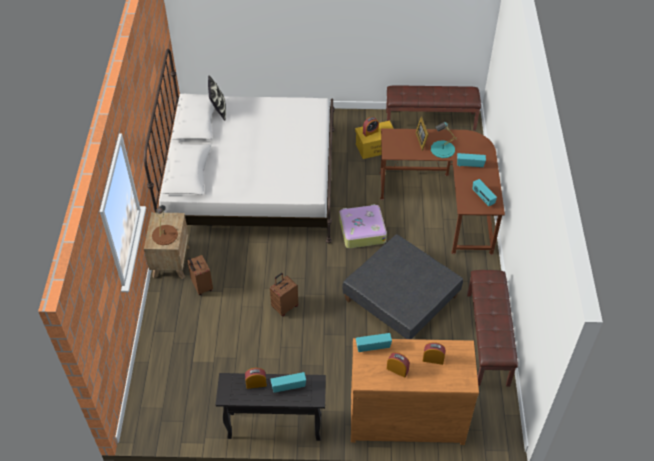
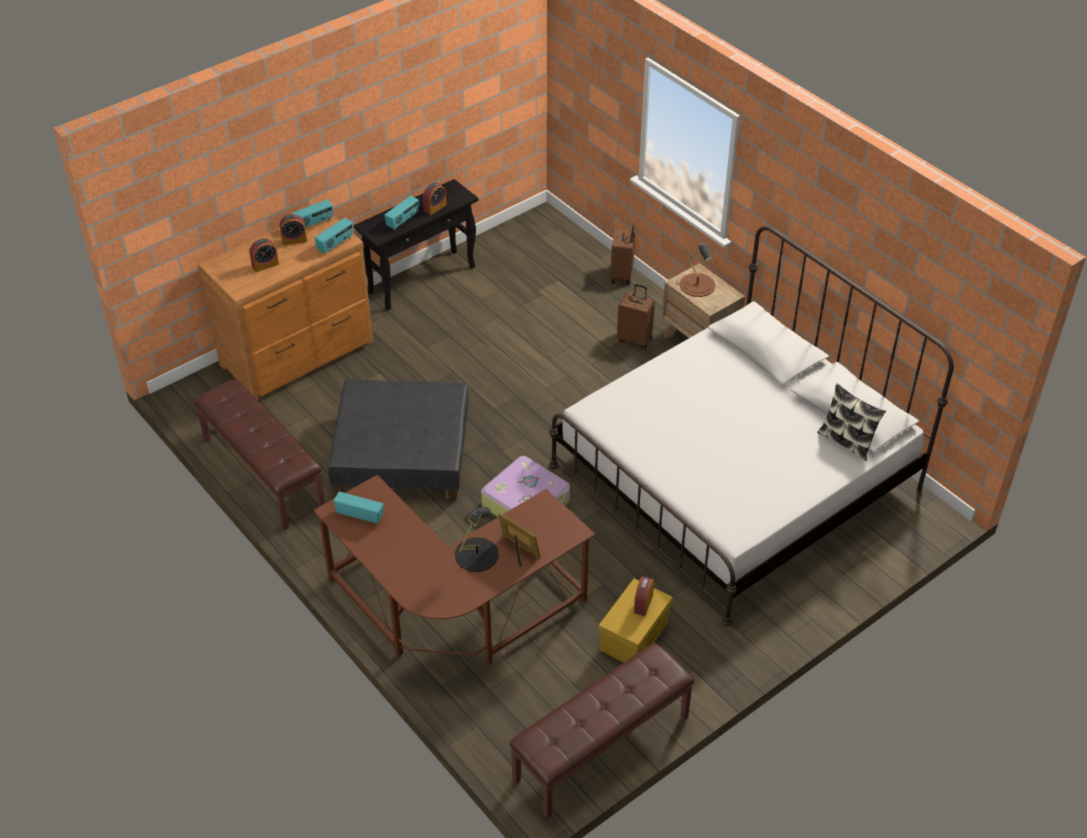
camera: 140 degrees right, 5 degrees down
brown suitcase [270,273,298,316] -> brown suitcase moved to [611,225,635,285]
turquoise table lamp [431,122,457,158] -> black table lamp [455,507,499,572]
radio [457,153,486,168] -> radio moved to [291,199,333,228]

